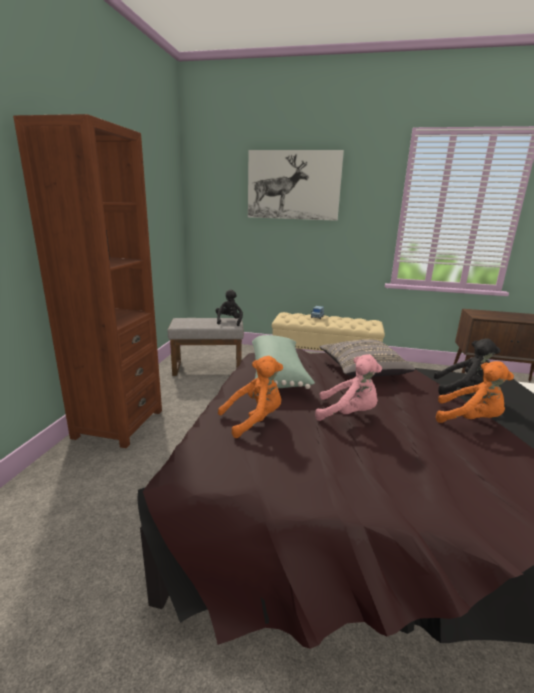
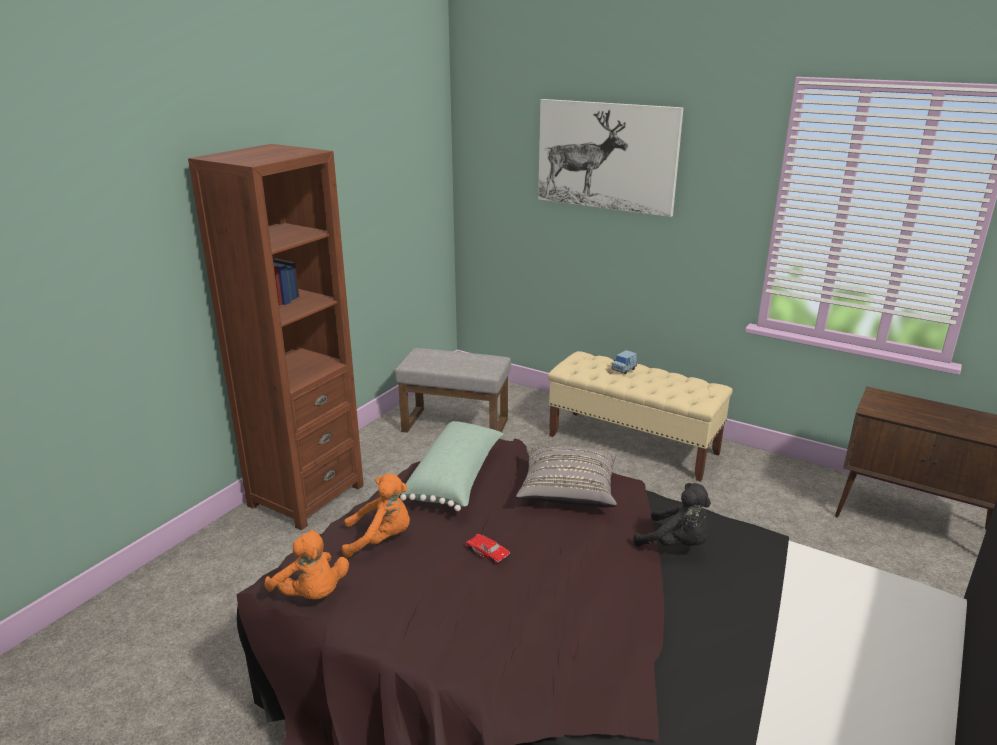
camera: 20 degrees right, 5 degrees up
black plush toy [216,289,243,326] -> none
pink plush toy [315,355,382,421] -> red toy car [466,534,510,563]
orange plush toy [436,361,514,423] -> orange plush toy moved to [265,530,349,599]

